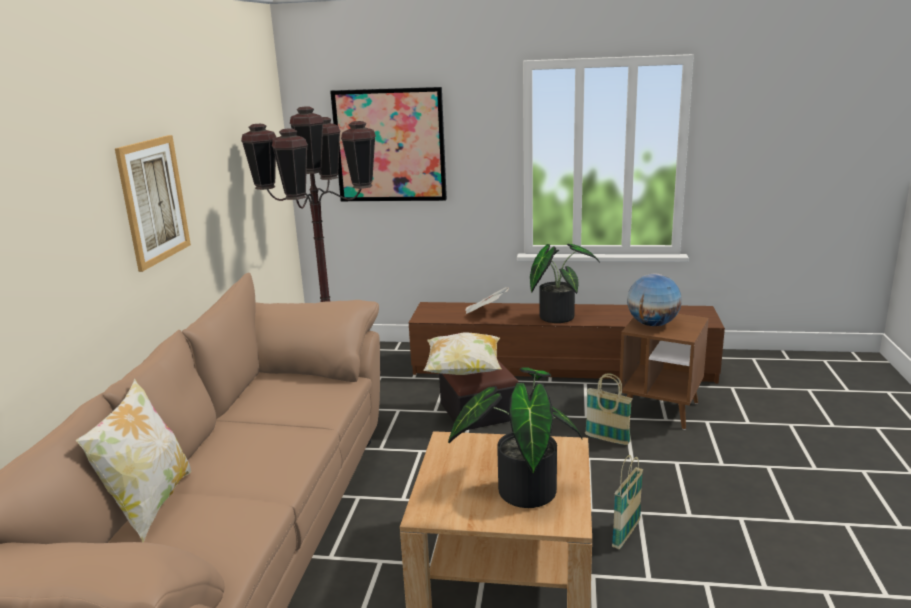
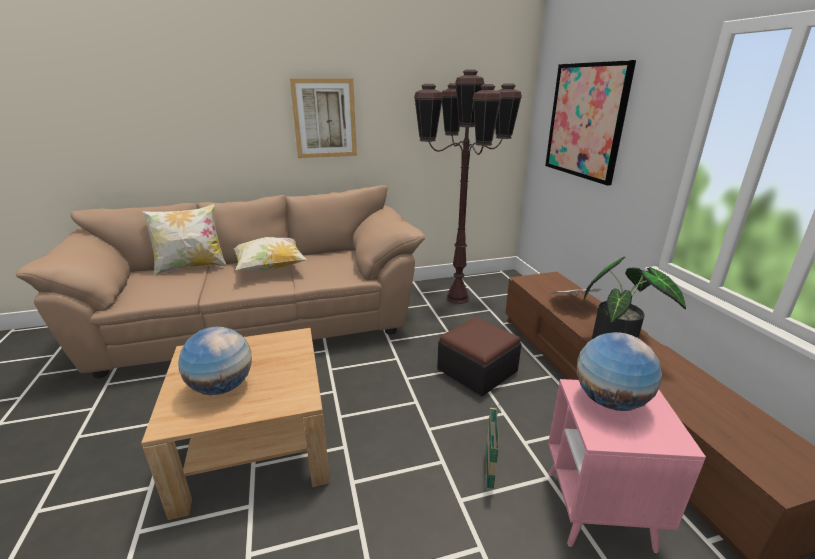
camera: 65 degrees right, 5 degrees up
pillow [423,332,502,375] -> pillow moved to [234,237,307,271]
potted plant [448,367,582,508] -> globe [178,327,252,395]
basket [612,455,643,549] -> none
brown side table [619,314,709,430] -> pink side table [548,379,706,553]

